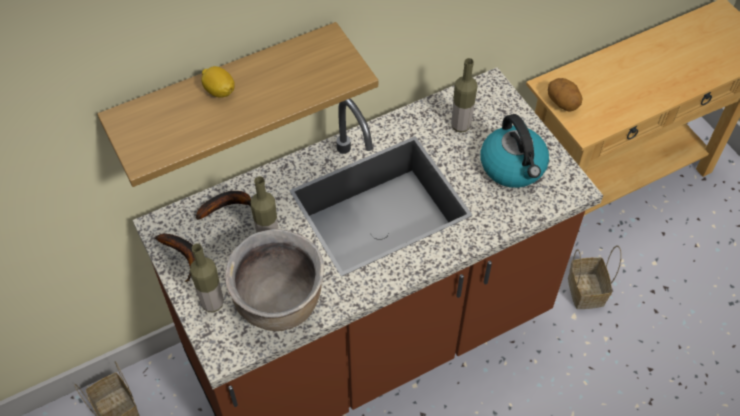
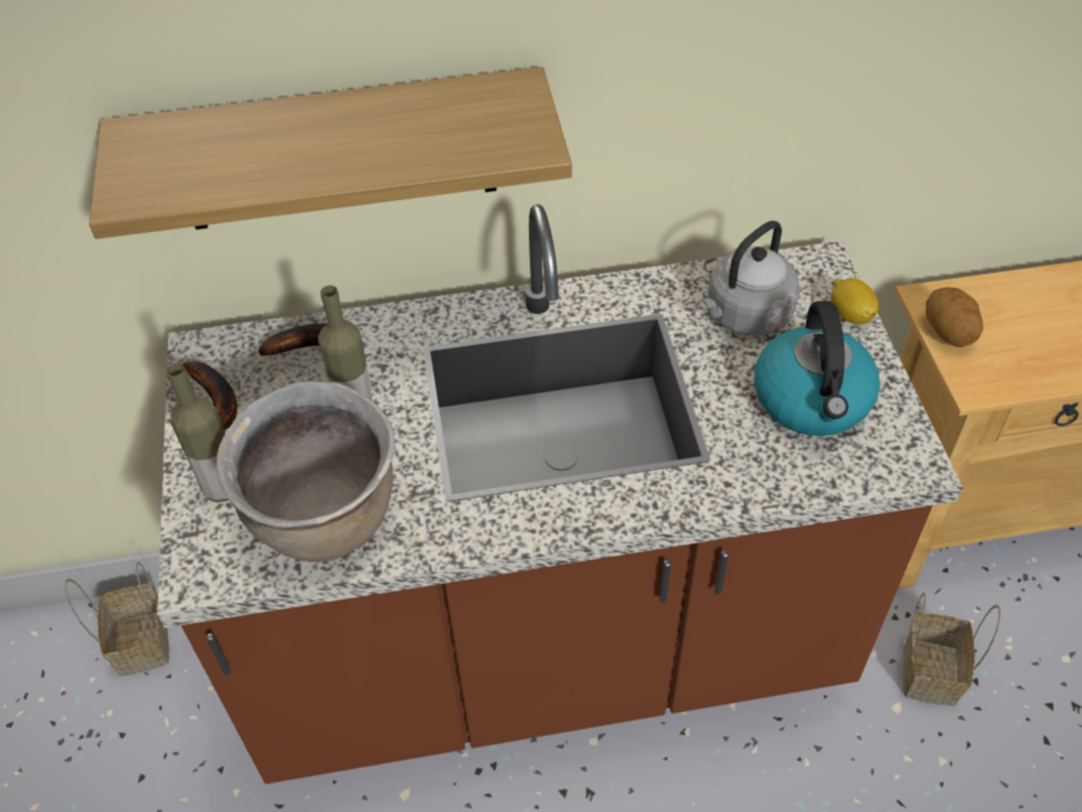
camera: 20 degrees right, 5 degrees down
lemon [201,66,235,98] -> lemon moved to [831,278,879,324]
bottle [451,58,478,133] -> grey kettle [700,221,800,335]

